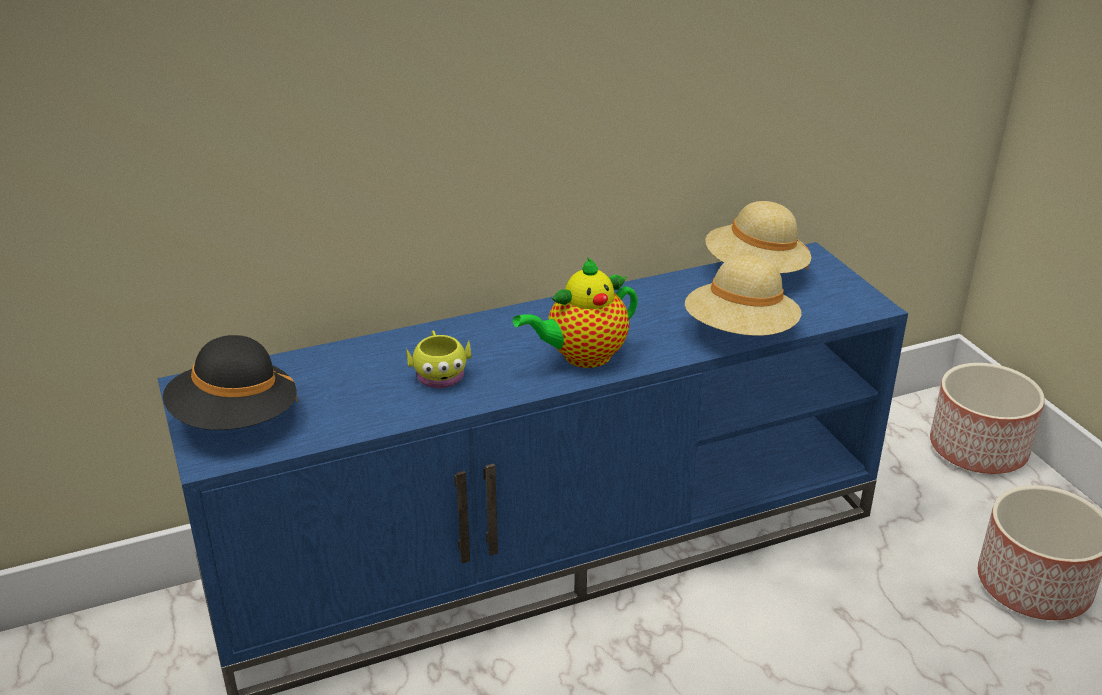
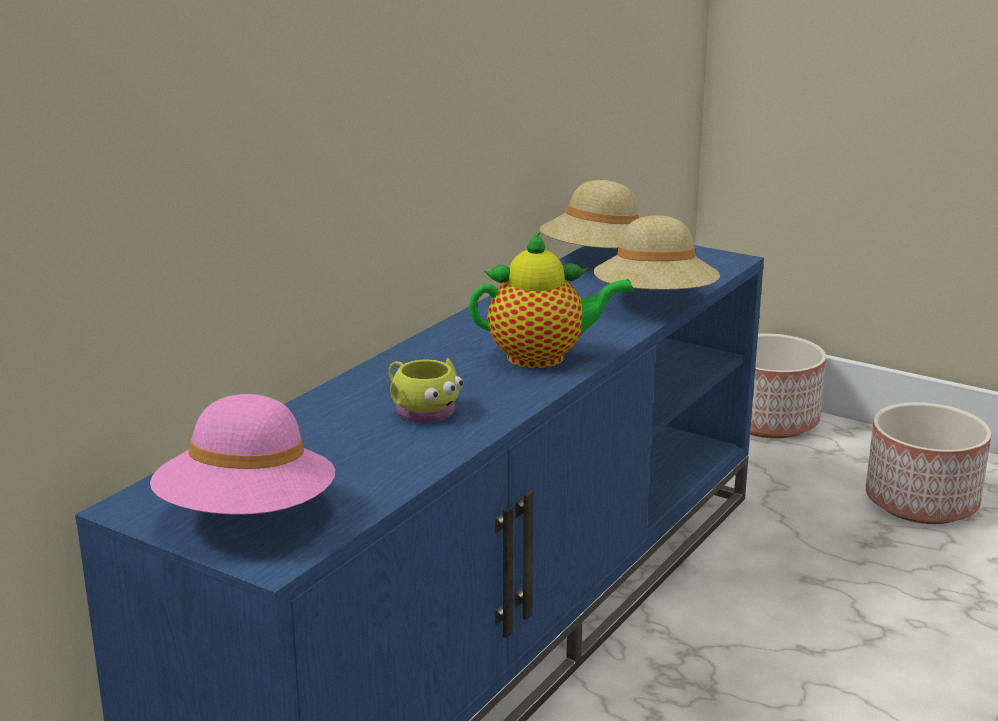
camera: 35 degrees left, 10 degrees down
black hat [163,335,298,430] -> pink hat [150,394,335,515]
teapot [513,257,638,368] -> teapot turned 120 degrees counterclockwise [469,231,634,368]

